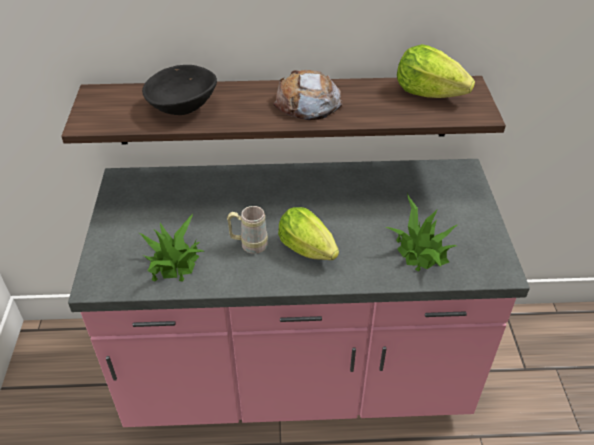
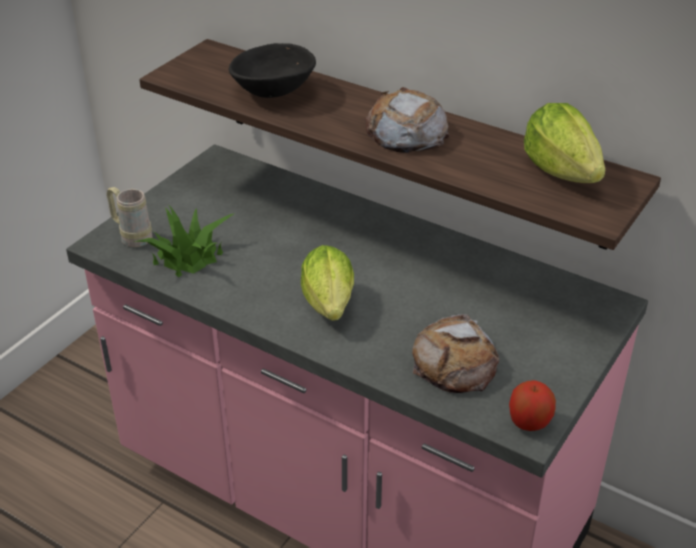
camera: 35 degrees right, 5 degrees down
beige mug [227,206,268,254] -> beige mug moved to [107,187,152,247]
potted plant [386,193,457,272] -> bread [412,314,499,393]
none -> apple [509,380,556,431]

